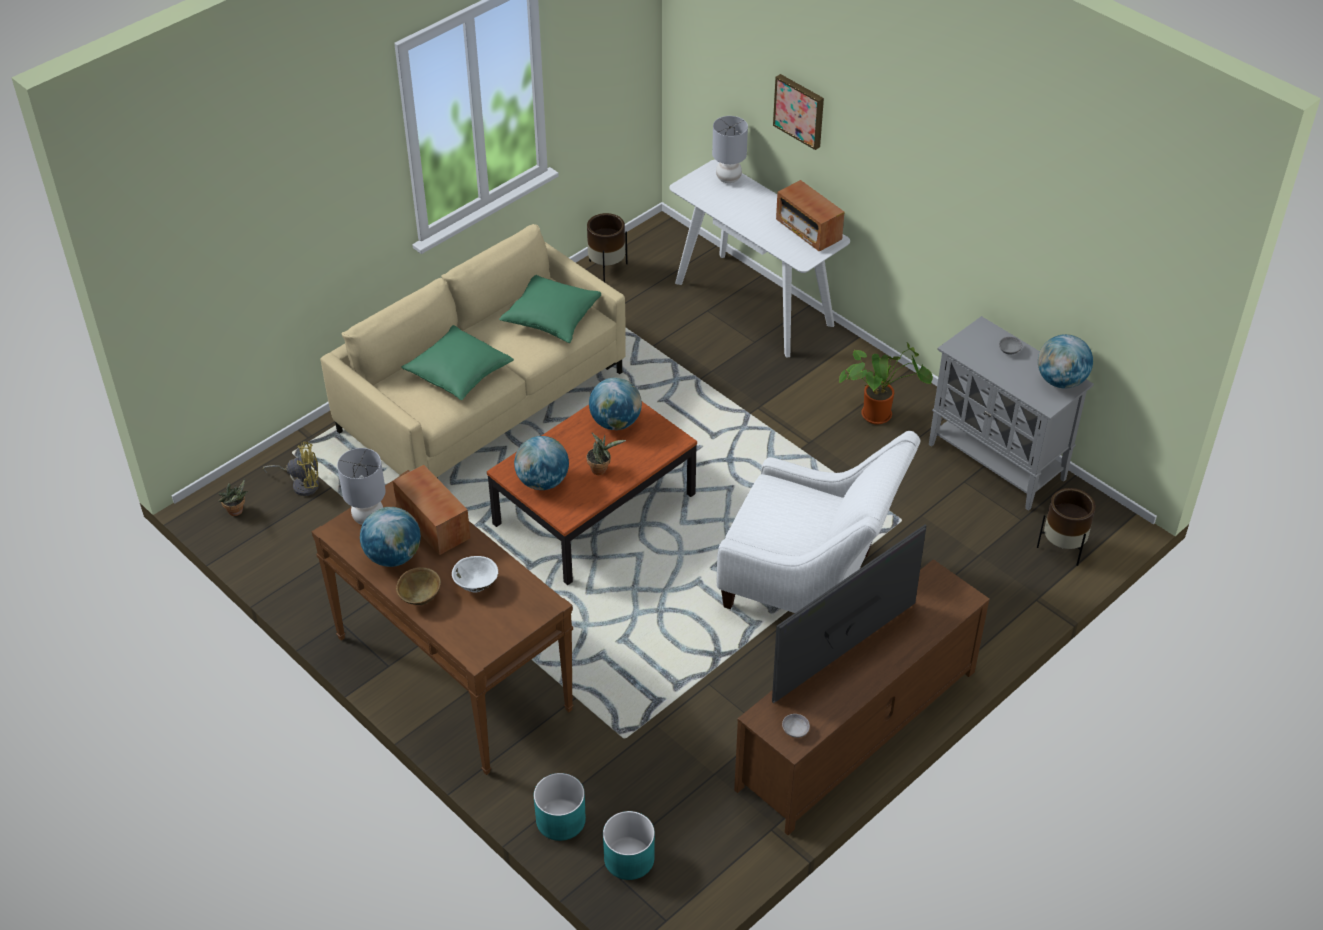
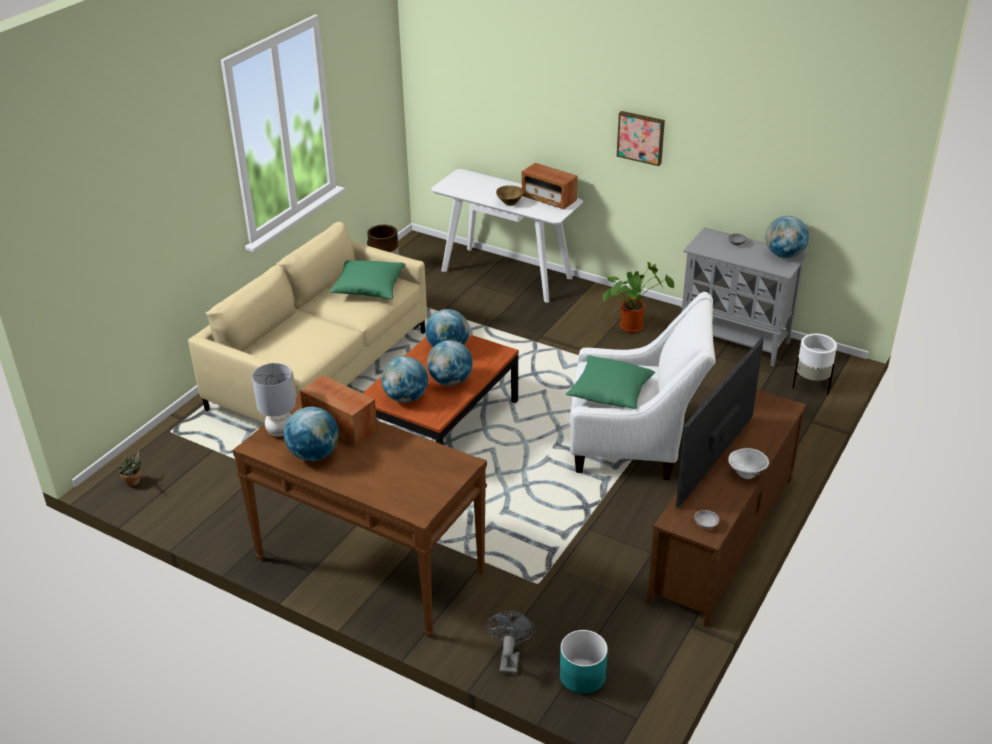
camera: 15 degrees left, 10 degrees down
yellow fan [263,441,319,496] -> none
brown bowl [396,567,441,605] -> brown bowl moved to [496,185,523,206]
green pillow [401,325,514,400] -> green pillow moved to [566,355,655,409]
white bowl [452,556,498,593] -> white bowl moved to [728,448,769,479]
turquoise planter [534,773,586,841] -> grey fan [486,611,536,675]
potted plant [586,432,626,475] -> globe [427,340,473,386]
grey table lamp [712,116,748,183] -> none
picture [773,74,824,150] -> picture moved to [617,111,665,166]
brown planter [1037,488,1096,566] -> white planter [792,334,837,395]

